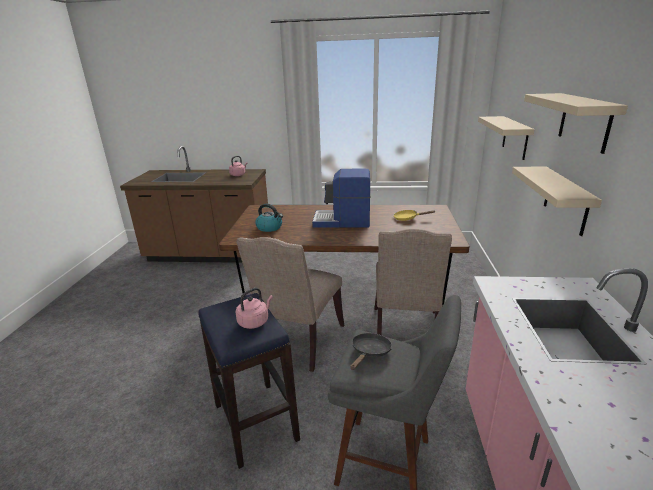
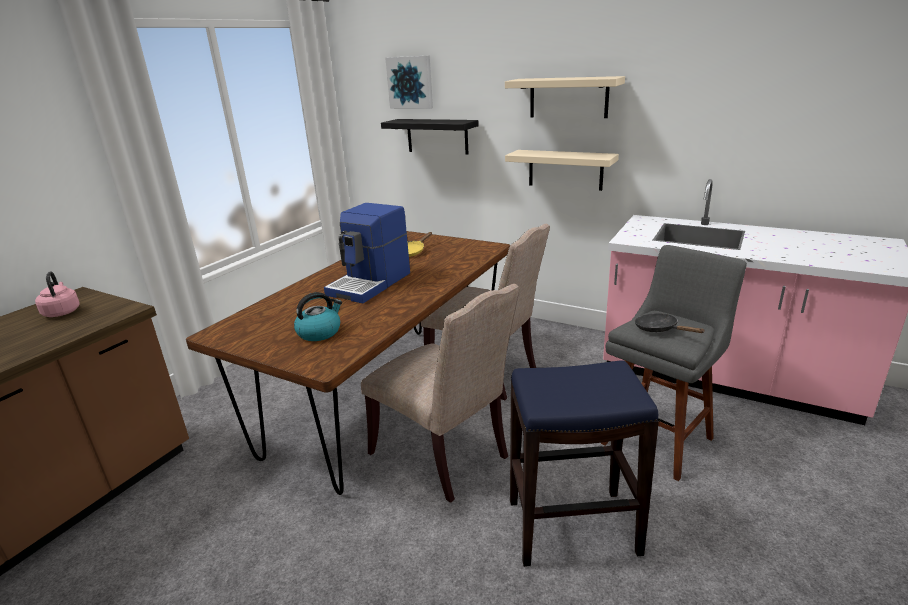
camera: 65 degrees left, 0 degrees up
pink kettle [235,288,273,329] -> none
beige shelf [478,116,535,160] -> black shelf [381,119,479,155]
none -> picture [385,55,433,109]

